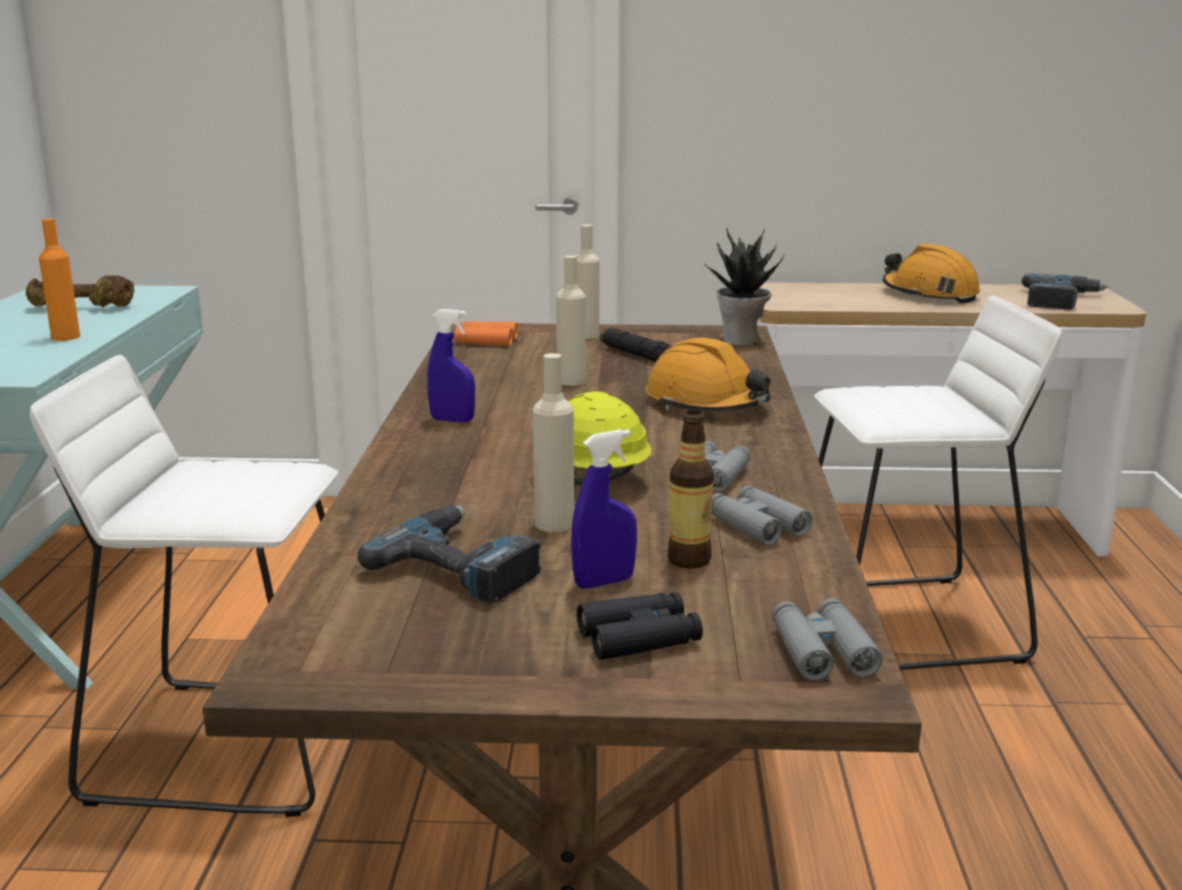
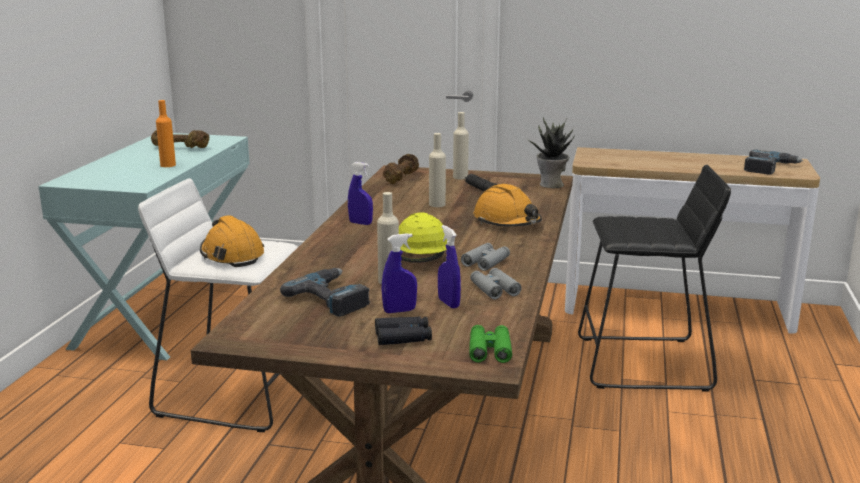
camera: 10 degrees right, 0 degrees up
orange binoculars [454,321,518,346] -> brown dumbbell [383,154,419,184]
bottle [667,410,714,569] -> blue spray bottle [438,225,461,309]
grey binoculars [772,599,883,681] -> green binoculars [469,325,512,363]
white stool [814,296,1062,670] -> black stool [578,165,731,392]
orange hard hat [883,244,980,304] -> orange hard hat moved to [200,215,264,267]

